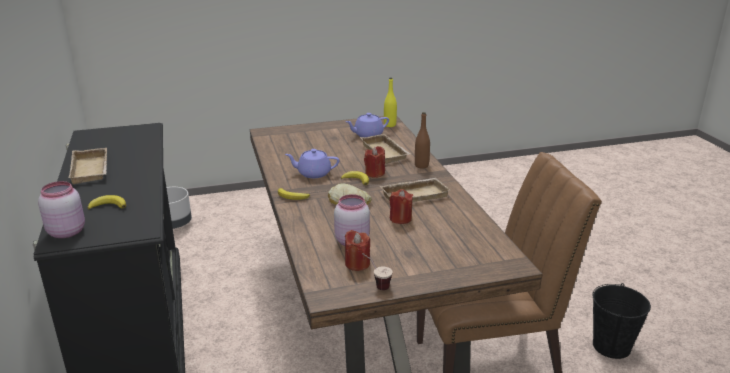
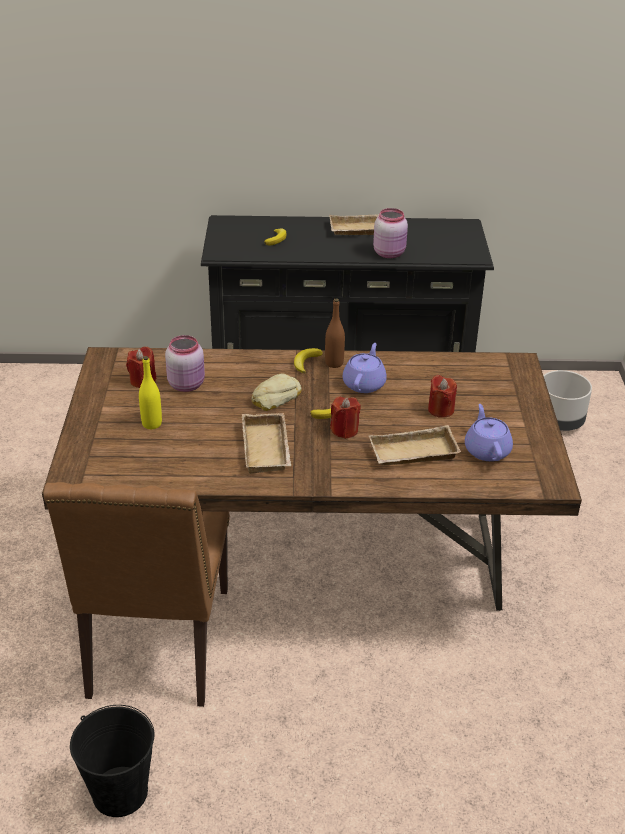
camera: 105 degrees right, 10 degrees up
pink jar [38,181,85,238] -> pink jar moved to [373,208,408,258]
cup [362,253,393,290] -> none
yellow bottle [384,78,397,127] -> yellow bottle moved to [139,356,162,429]
red candle [390,189,413,224] -> red candle moved to [428,375,457,418]
brown bottle [415,112,430,168] -> brown bottle moved to [325,298,345,368]

